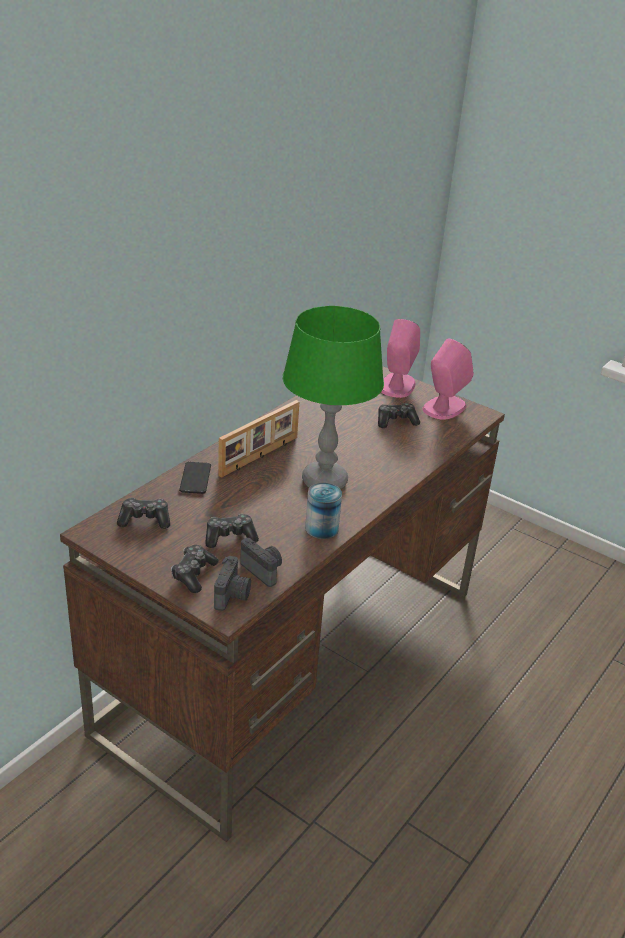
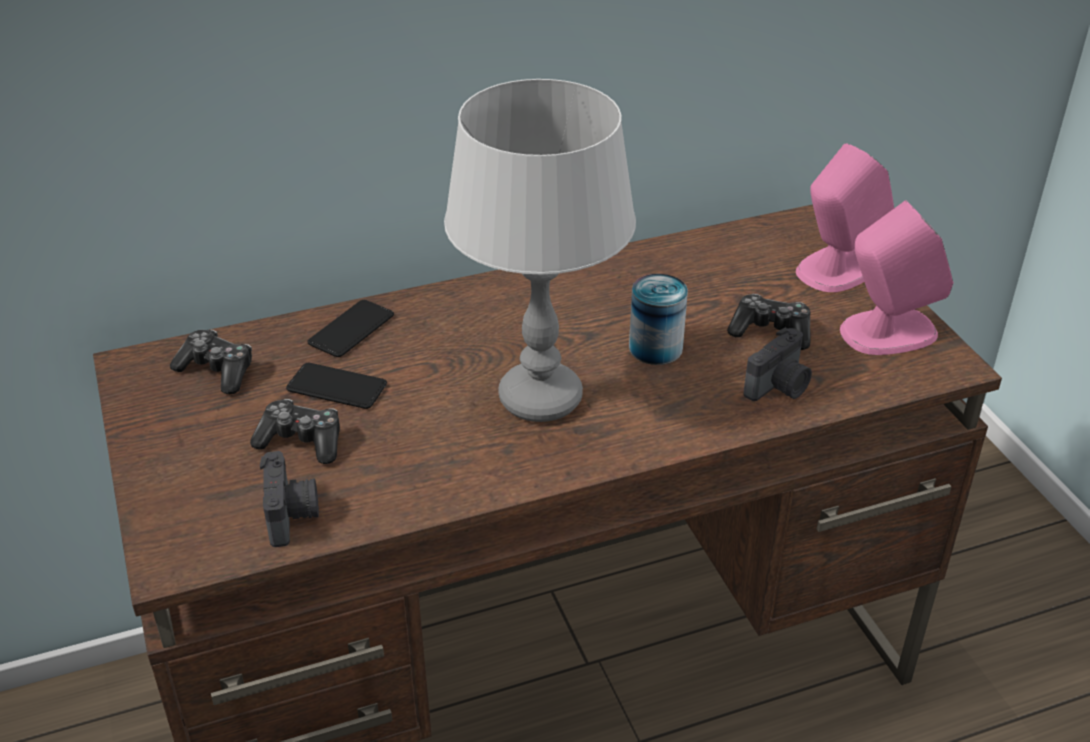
camera: 35 degrees right, 5 degrees up
game controller [171,545,219,593] -> none
camera [214,556,251,611] -> camera moved to [744,327,812,401]
picture frame [218,400,299,477] -> none
green table lamp [282,306,384,489] -> grey table lamp [444,79,636,422]
can [305,483,342,539] -> can moved to [629,274,688,365]
none -> phone [286,363,387,409]

